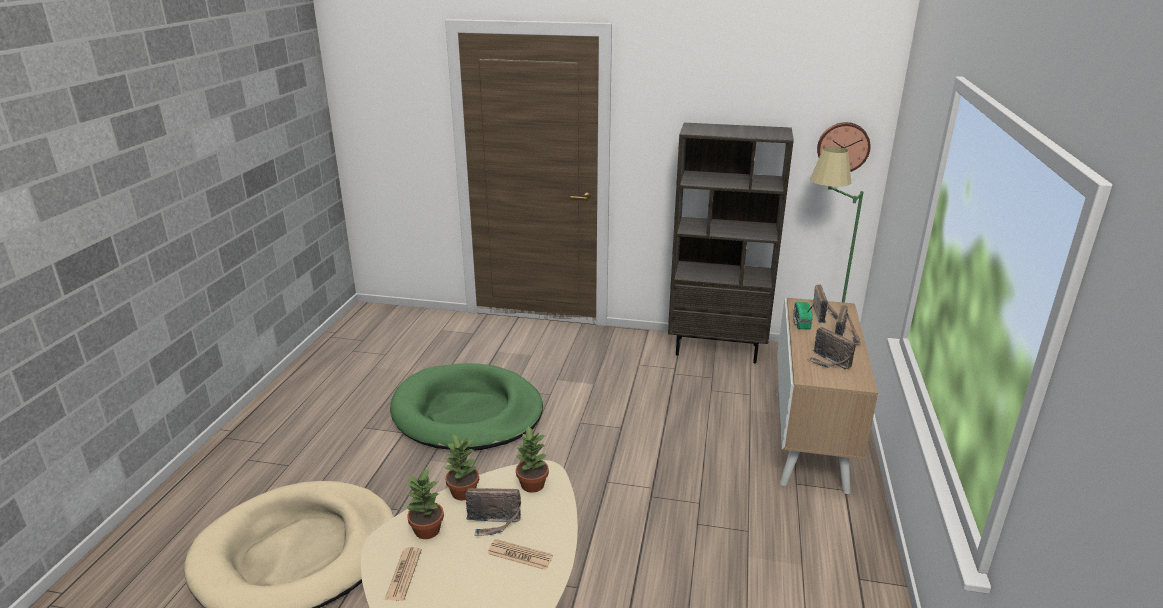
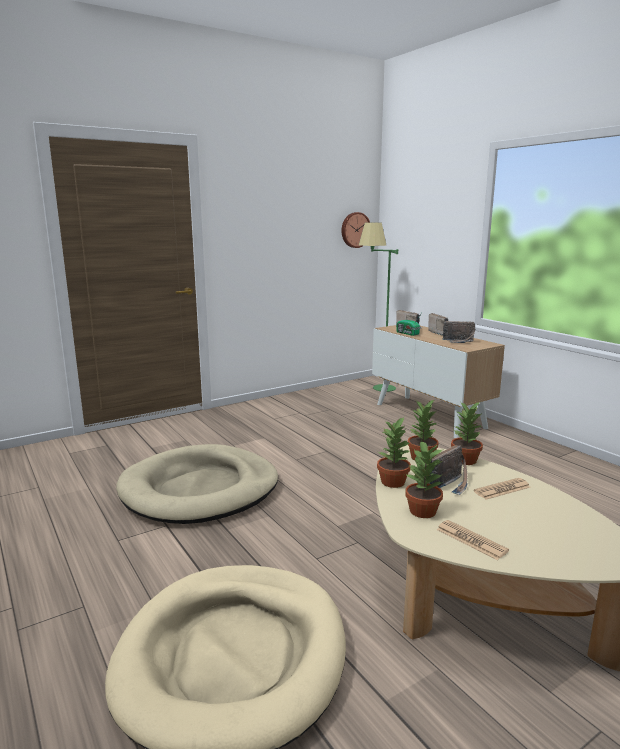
camera: 45 degrees left, 10 degrees down
green dog bed [390,363,543,450] -> beige dog bed [116,444,278,524]
brown bookcase [668,123,794,363] -> none
none -> potted plant [451,402,483,465]

